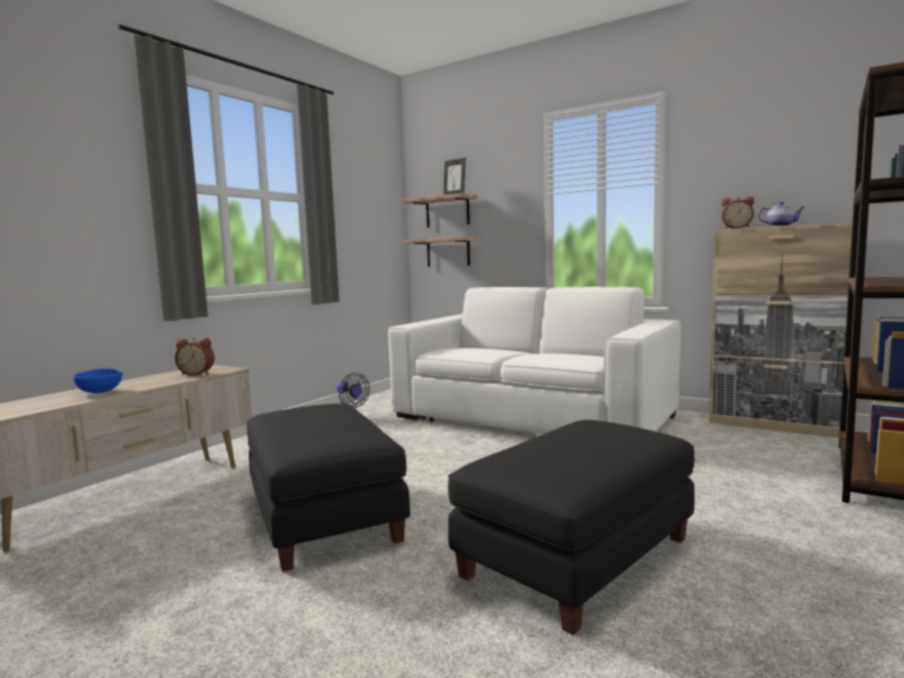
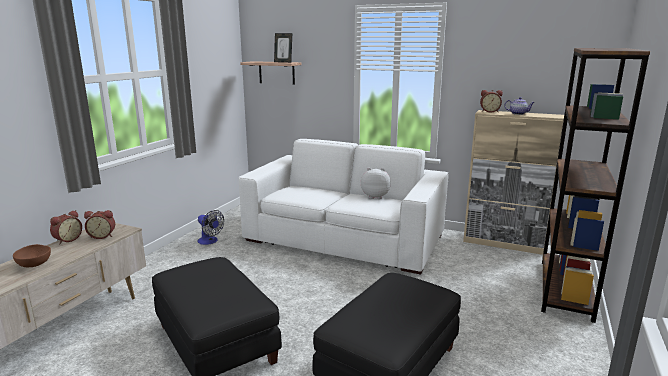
camera: 10 degrees left, 10 degrees up
blue bowl [73,368,122,393] -> brown bowl [13,244,51,267]
shelf [403,237,478,267] -> none
none -> alarm clock [50,210,82,244]
none -> plush toy [361,168,391,199]

